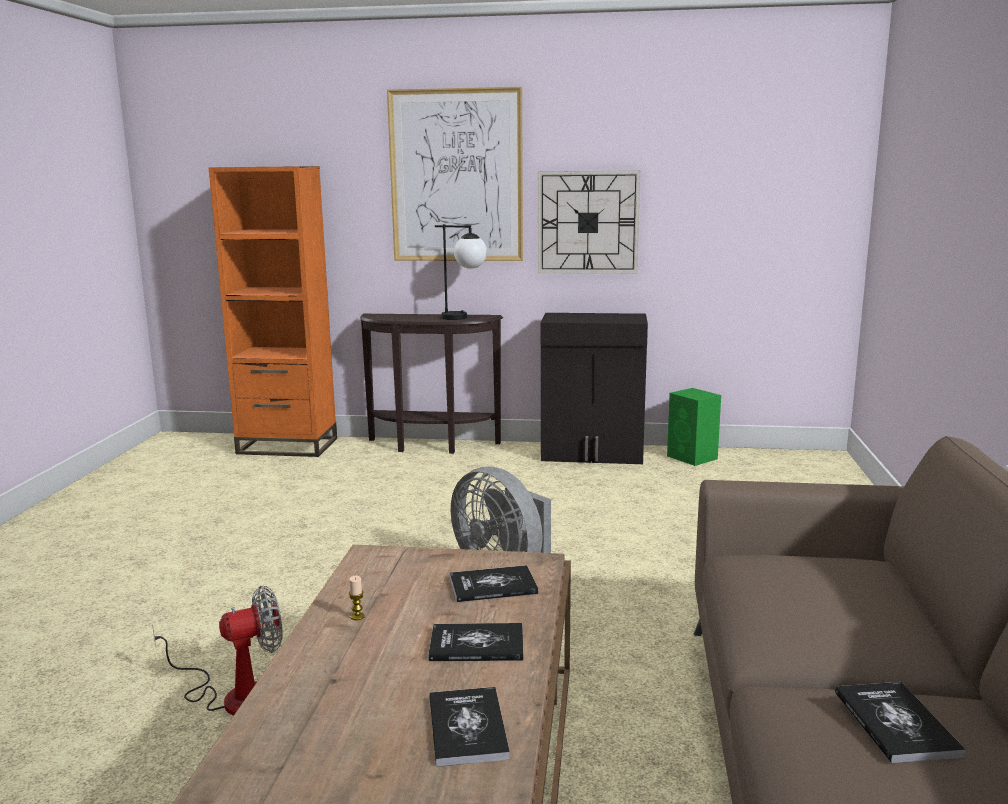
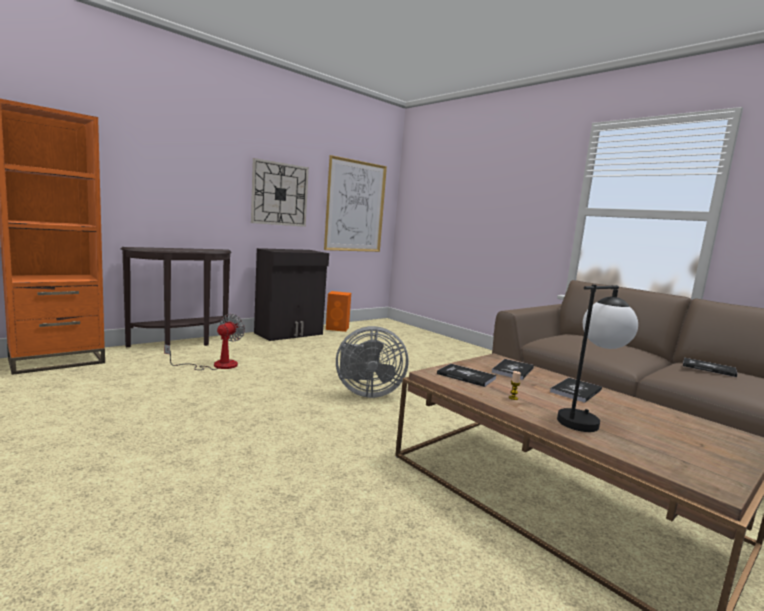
camera: 50 degrees left, 5 degrees down
fan [152,586,282,716] -> fan moved to [164,314,245,370]
picture [387,87,523,261] -> picture moved to [324,155,387,252]
book [429,687,510,767] -> book moved to [437,364,496,387]
table lamp [435,224,487,320] -> table lamp moved to [557,284,638,432]
green speaker [667,388,721,466] -> orange speaker [326,291,351,332]

